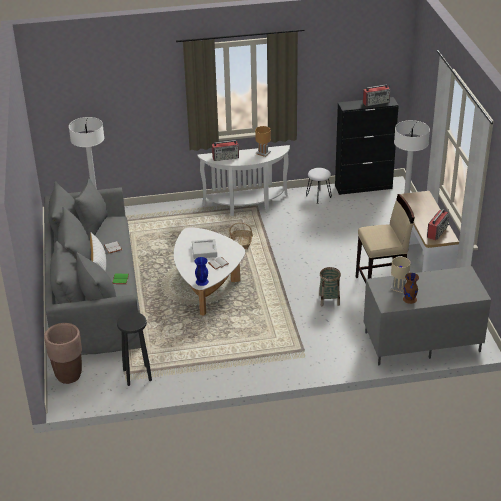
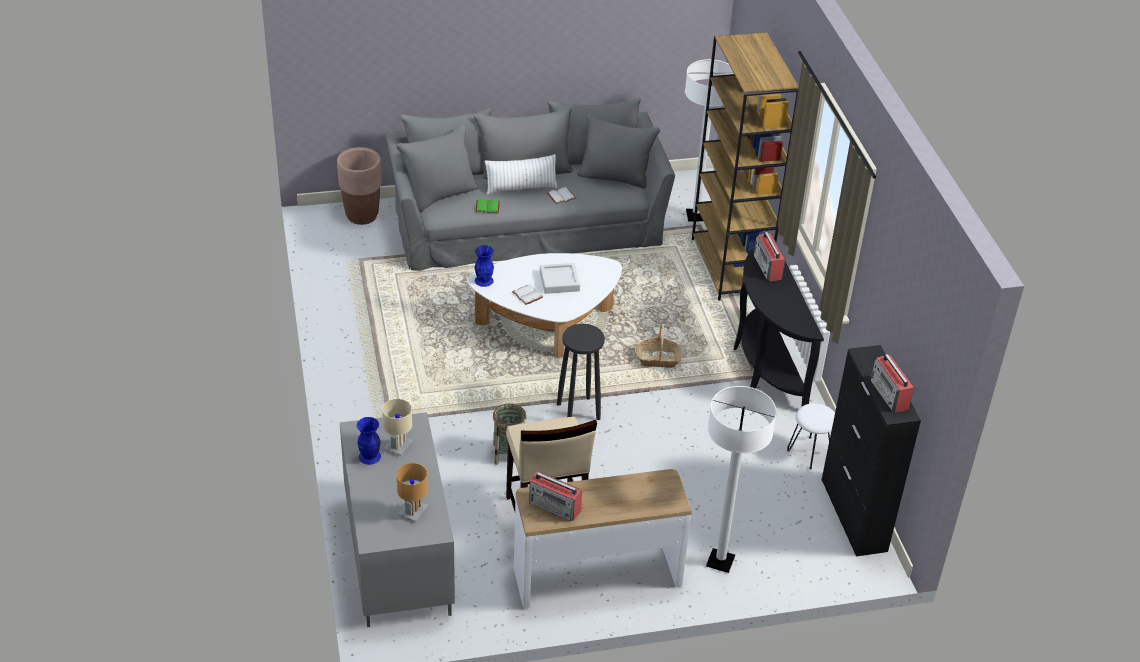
camera: 85 degrees right, 5 degrees up
black stool [117,312,152,386] -> black stool moved to [557,324,605,420]
white console table [197,145,290,216] -> black console table [734,239,824,407]
brown table lamp [255,126,271,157] -> brown table lamp moved to [396,463,429,522]
brown vase [403,273,419,304] -> blue vase [357,417,381,465]
none -> brown bookcase [692,32,799,301]

